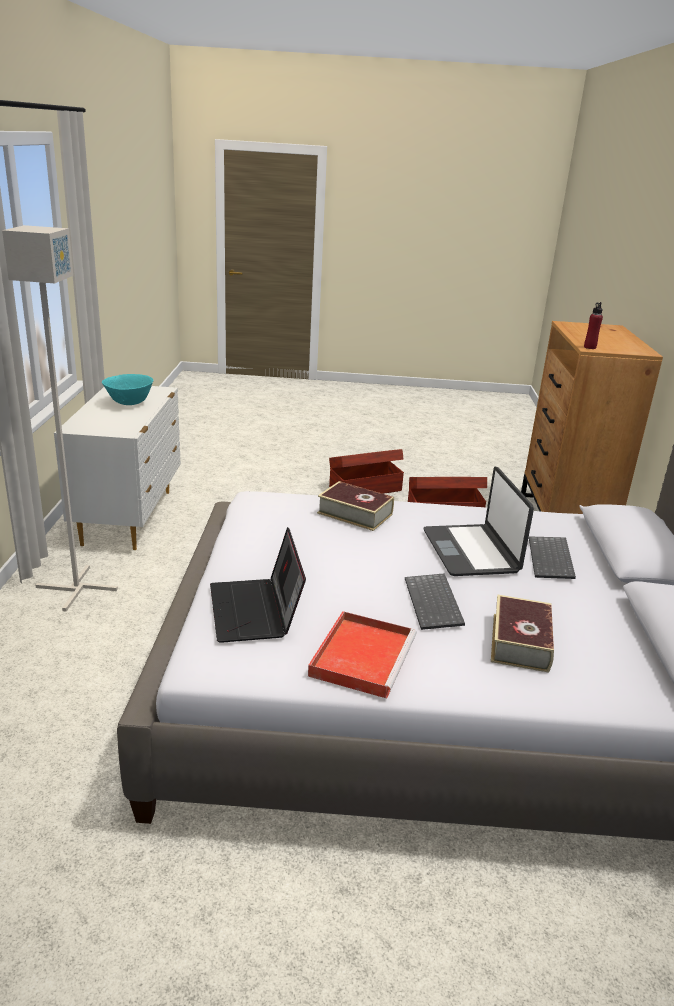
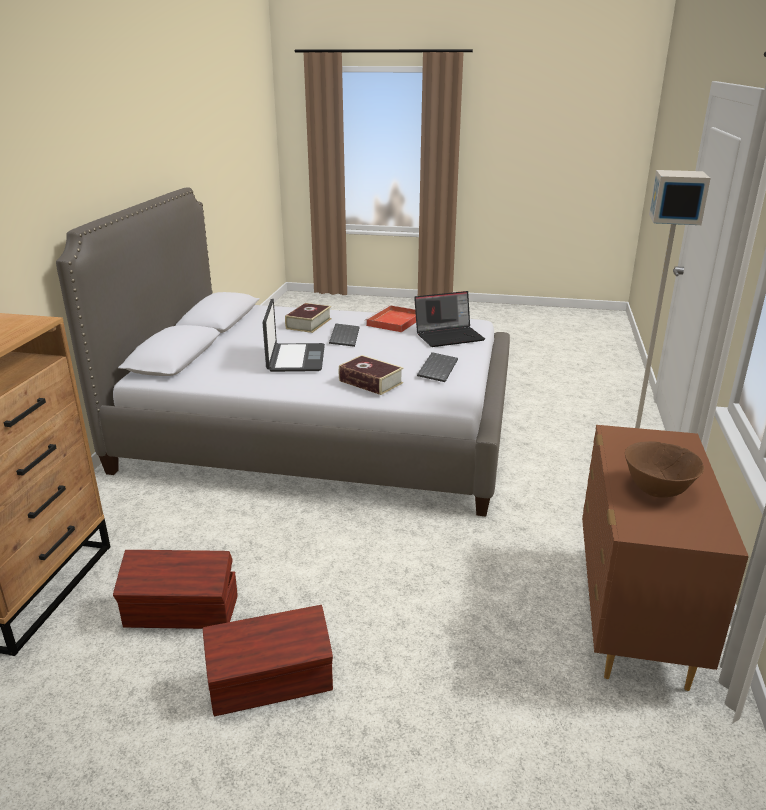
camera: 170 degrees left, 0 degrees up
white dresser [54,386,181,550] -> brown dresser [582,425,749,691]
turquoise bowl [102,374,154,405] -> brown bowl [625,441,704,498]
laptop [210,527,306,643] -> laptop turned 75 degrees clockwise [414,291,485,347]
keyboard [529,536,576,579] -> keyboard moved to [417,352,458,382]
red bottle [584,302,603,349] -> none

